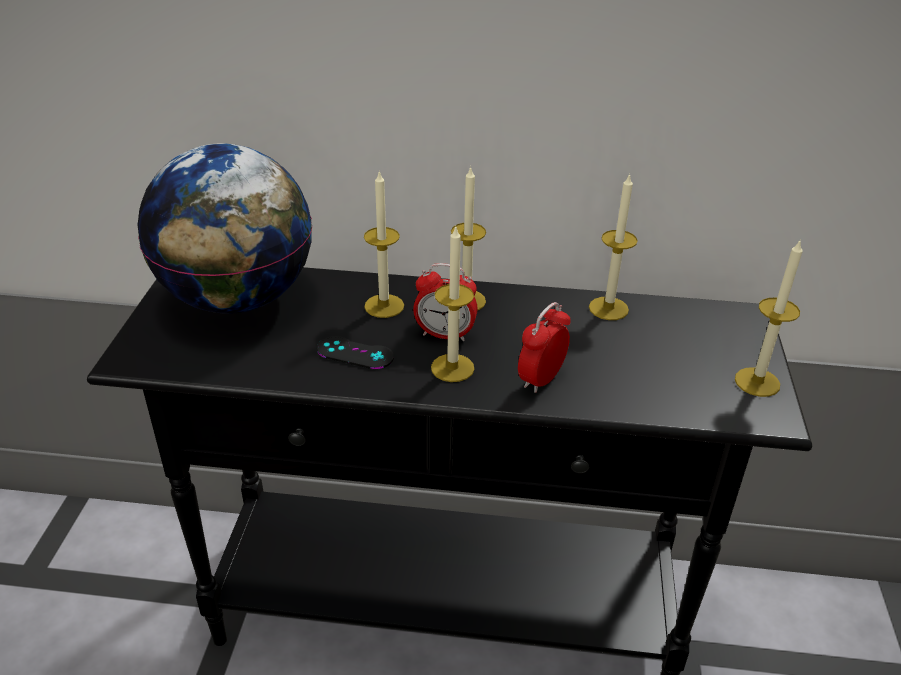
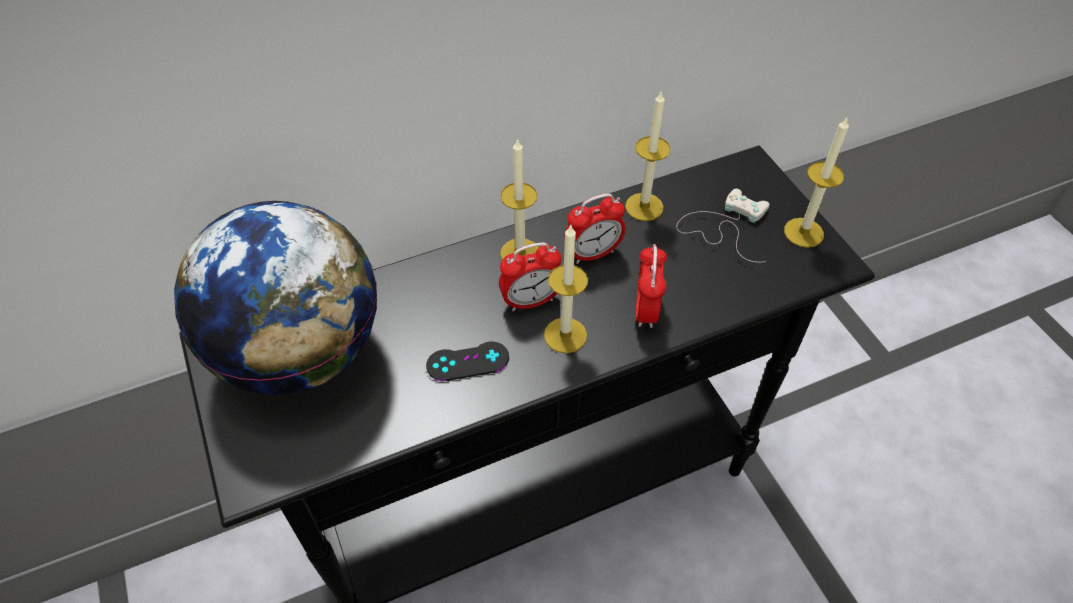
camera: 30 degrees left, 15 degrees up
candle [364,170,404,318] -> none
none -> alarm clock [564,194,626,264]
none -> white game controller [676,189,770,263]

